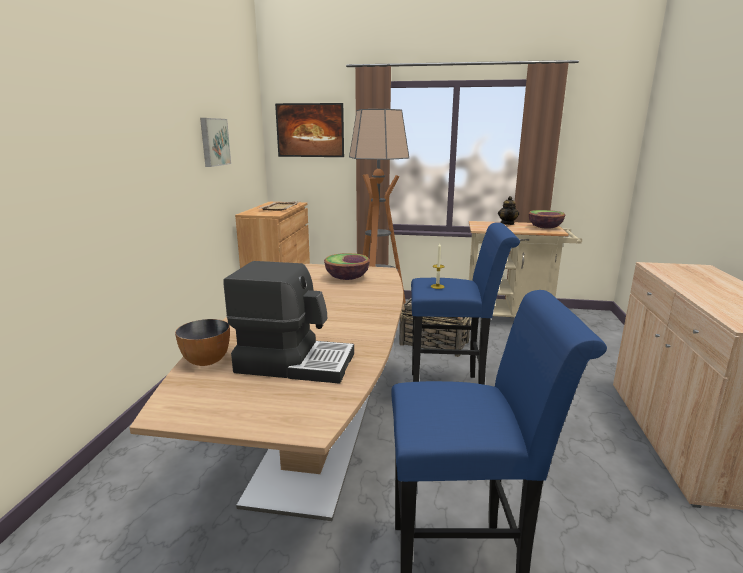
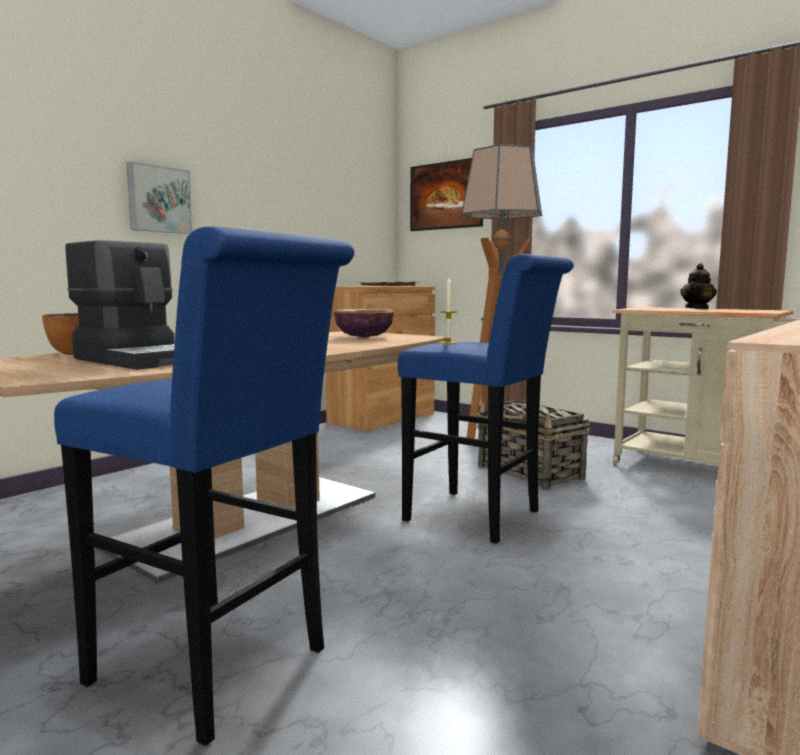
camera: 30 degrees right, 10 degrees down
picture [200,118,231,167] -> picture moved to [126,161,193,234]
bowl [529,210,565,229] -> none

